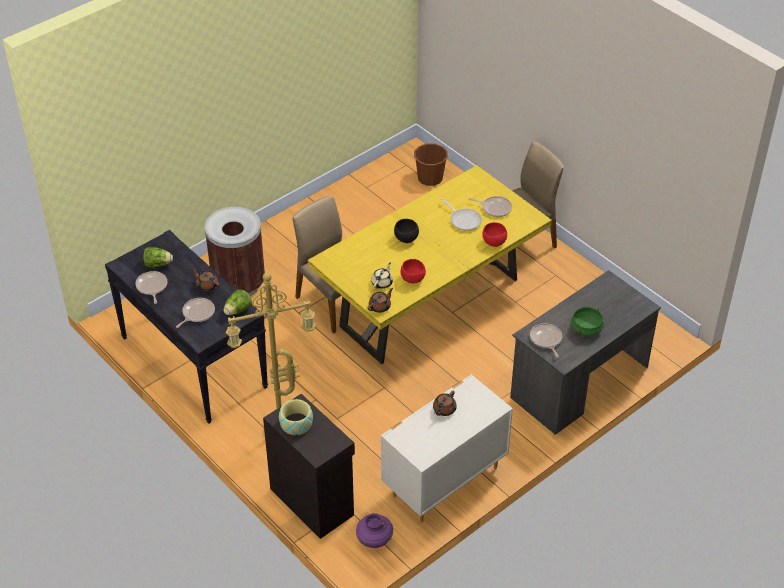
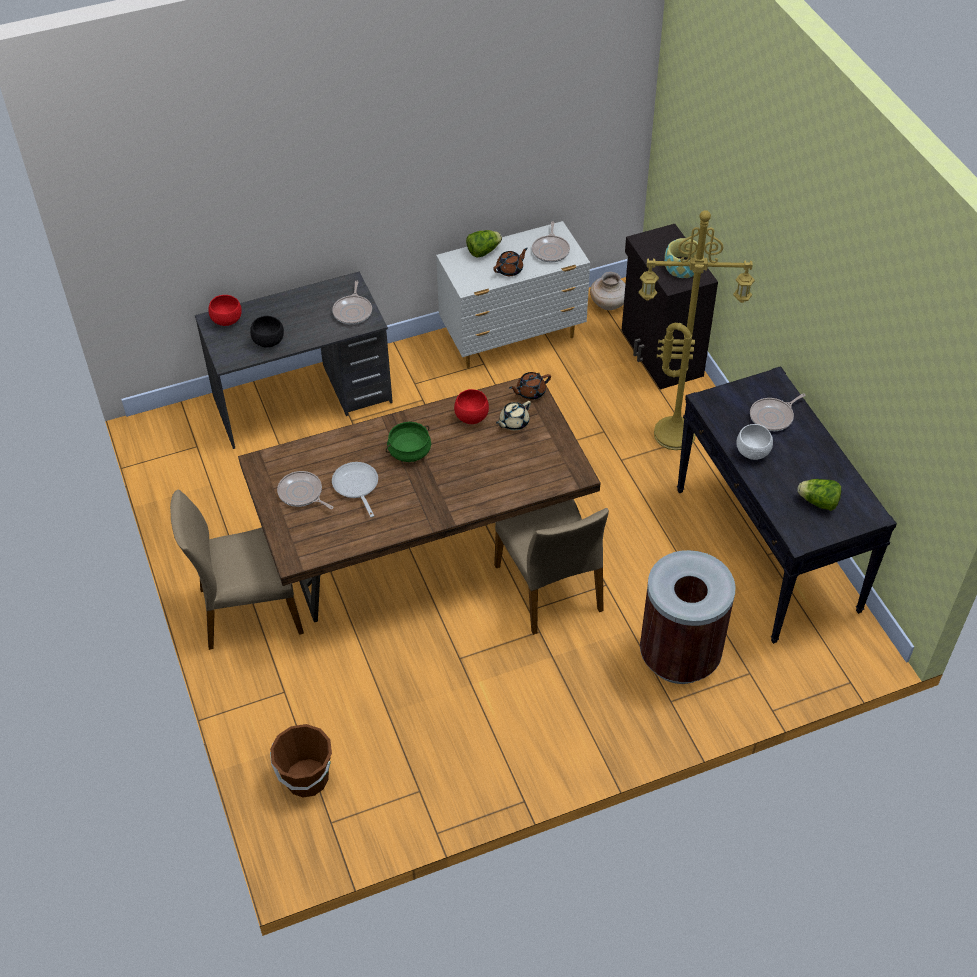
camera: 160 degrees left, 5 degrees up
frying pan [135,271,167,304] -> frying pan moved to [532,221,570,262]
brown teapot [192,268,220,291] -> white bowl [736,424,773,460]
lettuce [223,290,252,315] -> lettuce moved to [466,230,502,257]
yellow dining table [308,165,552,364] -> brown dining table [238,373,601,622]
purple vase [356,513,393,548] -> beige vase [590,272,625,310]
black bowl [394,219,419,243] -> black bowl moved to [250,316,284,347]
red bowl [482,222,507,247] -> red bowl moved to [208,295,242,326]
green cooking pot [571,307,604,337] -> green cooking pot moved to [386,422,431,462]

